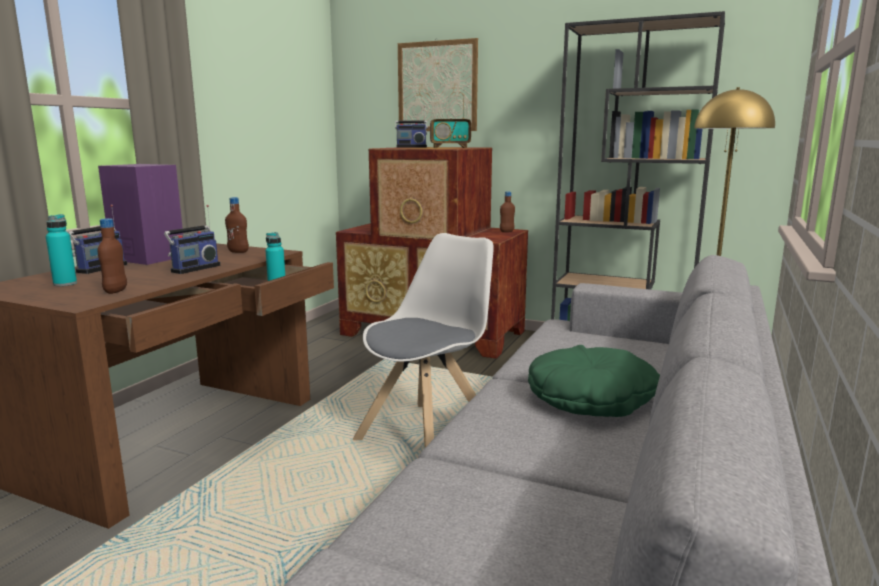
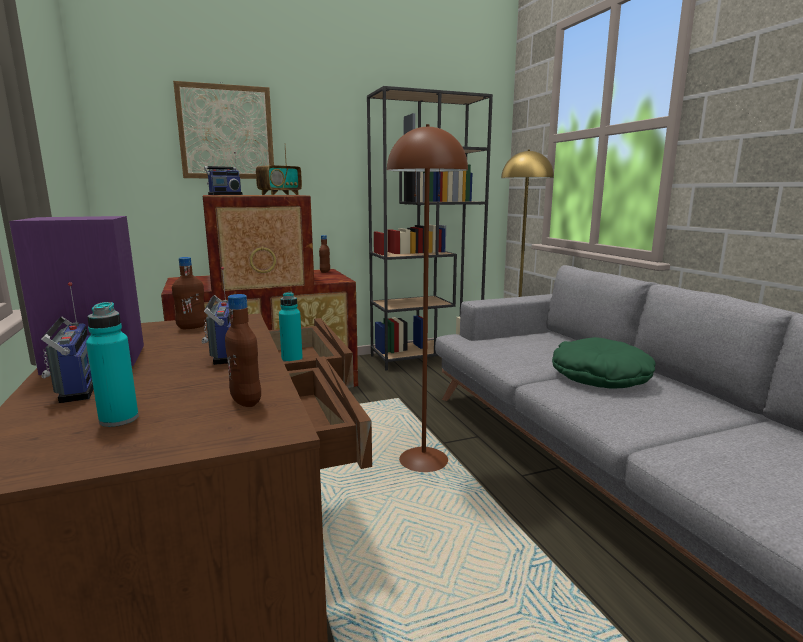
camera: 45 degrees left, 0 degrees up
chair [353,233,494,448] -> brown floor lamp [387,124,468,472]

